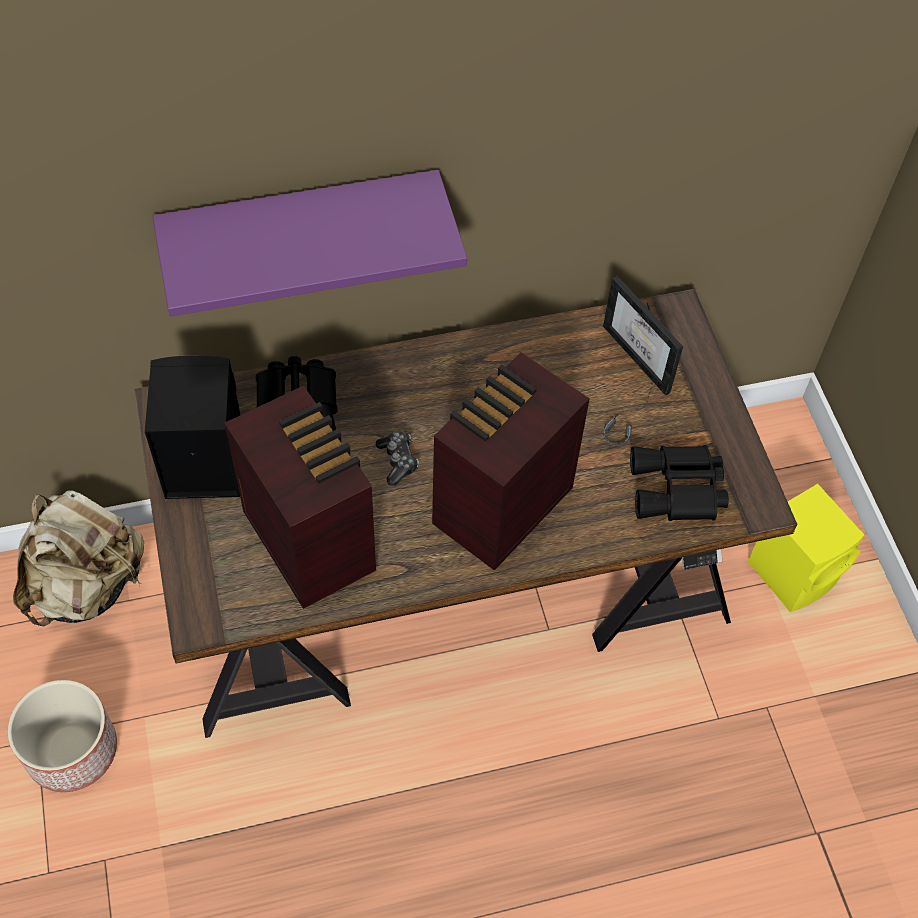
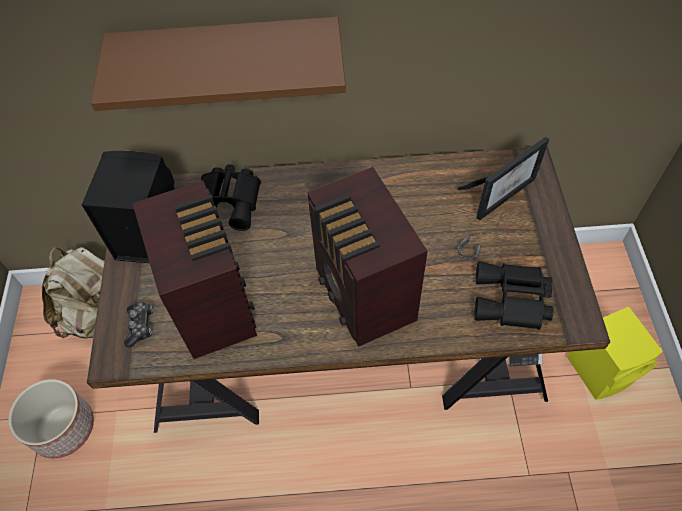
camera: 15 degrees right, 0 degrees up
purple shelf [152,170,467,317] -> brown shelf [91,17,346,111]
game controller [376,431,419,486] -> game controller moved to [124,301,153,347]
radio [432,352,590,571] -> radio turned 75 degrees counterclockwise [307,167,428,347]
picture frame [603,276,683,396] -> picture frame turned 105 degrees counterclockwise [457,136,549,221]

